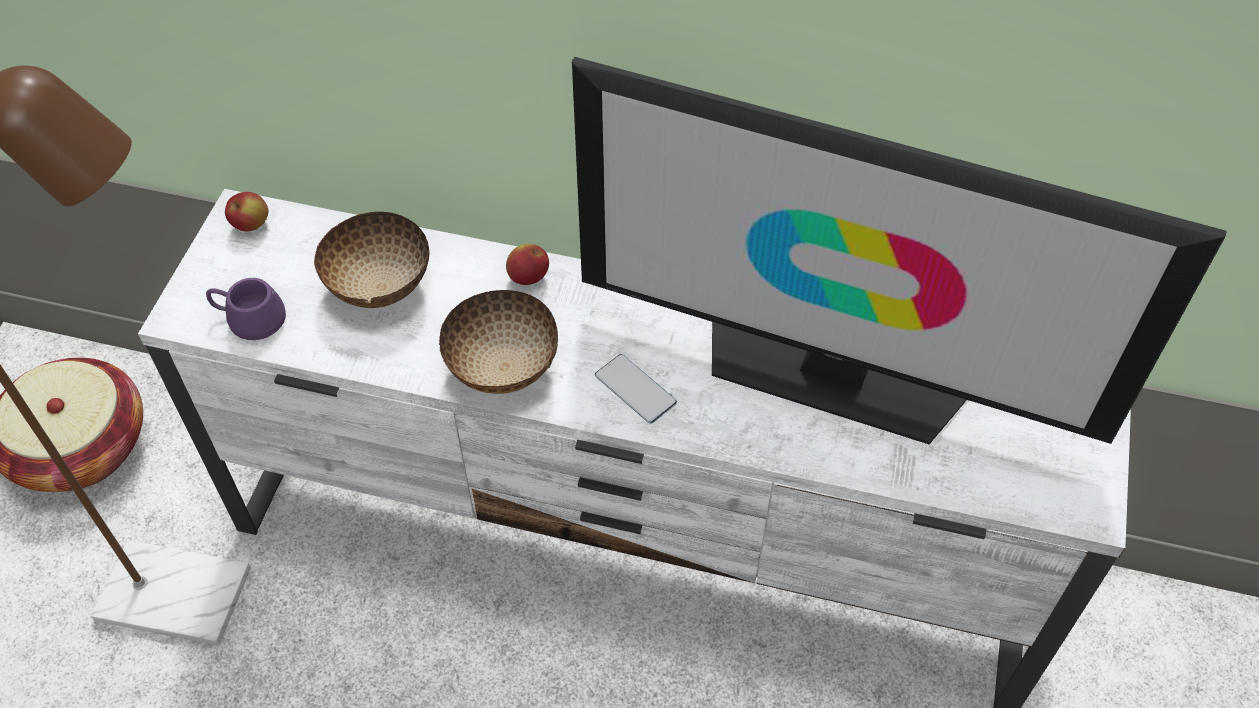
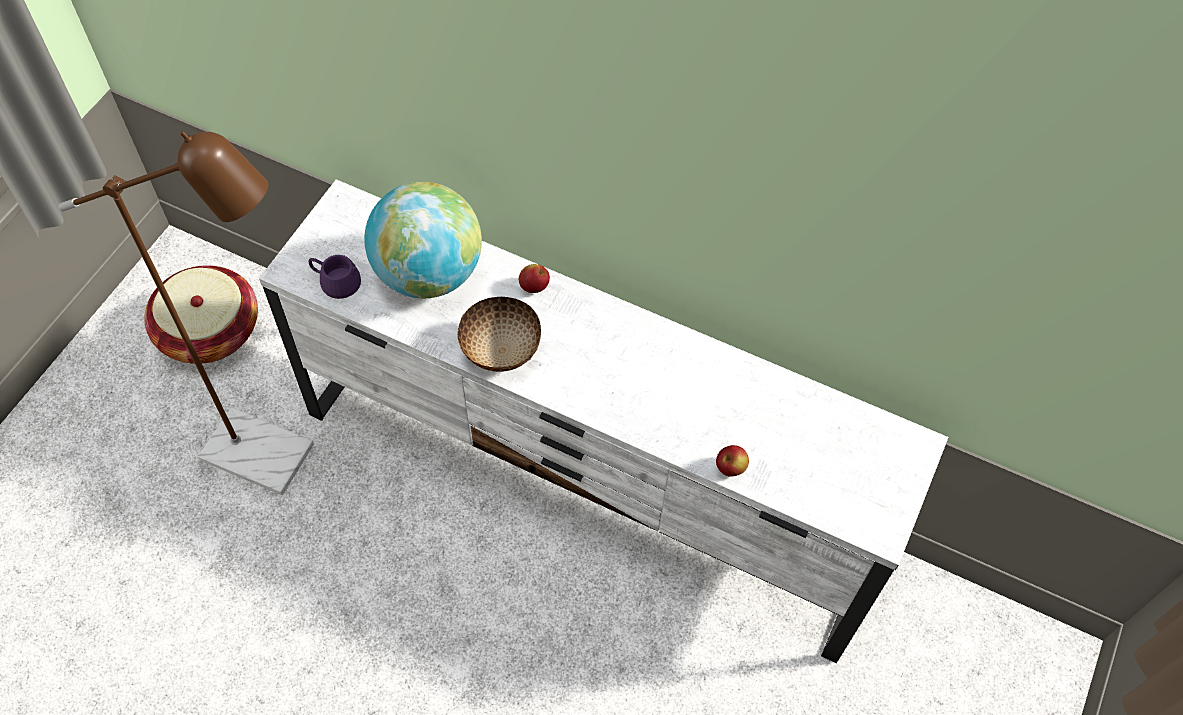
camera: 10 degrees right, 5 degrees up
apple [225,192,268,231] -> apple moved to [716,445,749,477]
bowl [314,212,429,308] -> globe [364,182,482,299]
television [572,57,1227,444] -> none
phone [595,354,677,424] -> none

